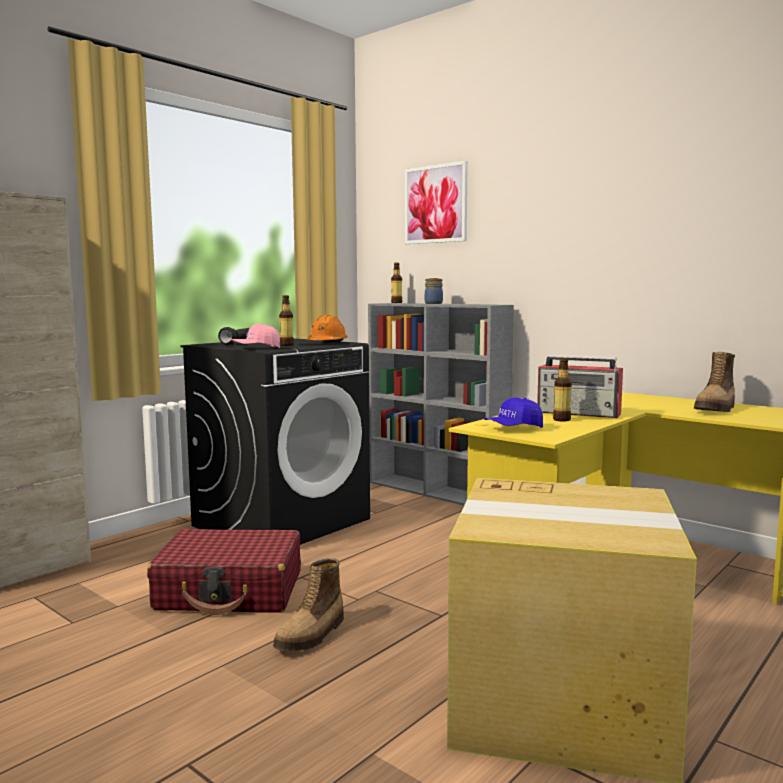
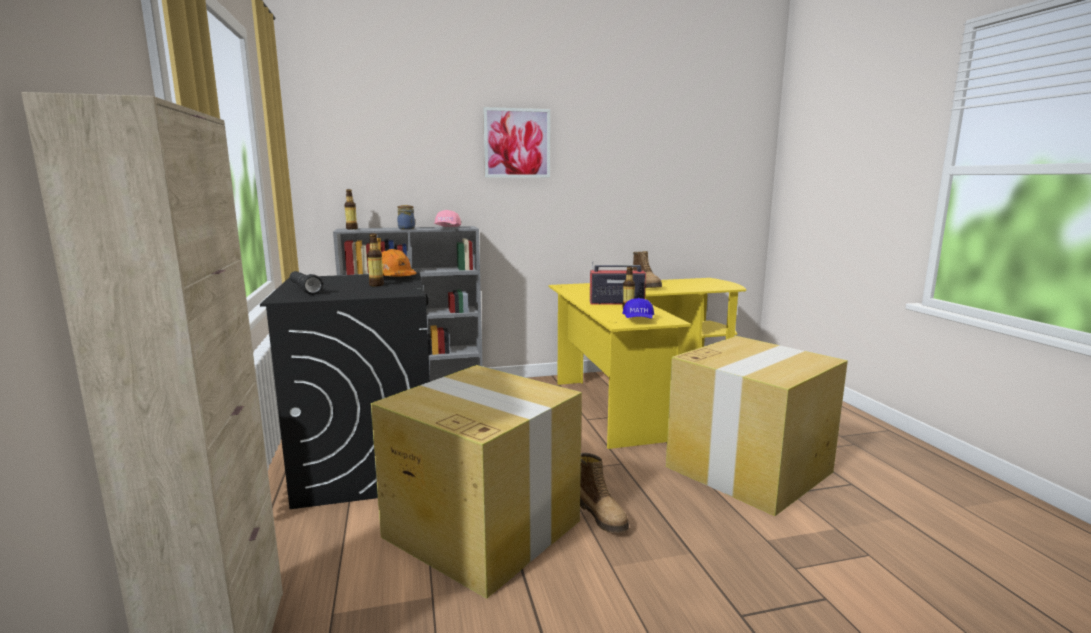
camera: 55 degrees left, 5 degrees up
red suitcase [147,529,301,615] -> cardboard box [371,365,582,599]
pink cap [231,324,280,348] -> pink cap moved to [434,210,461,227]
picture [405,161,468,244] -> picture moved to [483,107,550,178]
radio [537,357,623,418] -> radio turned 150 degrees counterclockwise [590,261,646,305]

